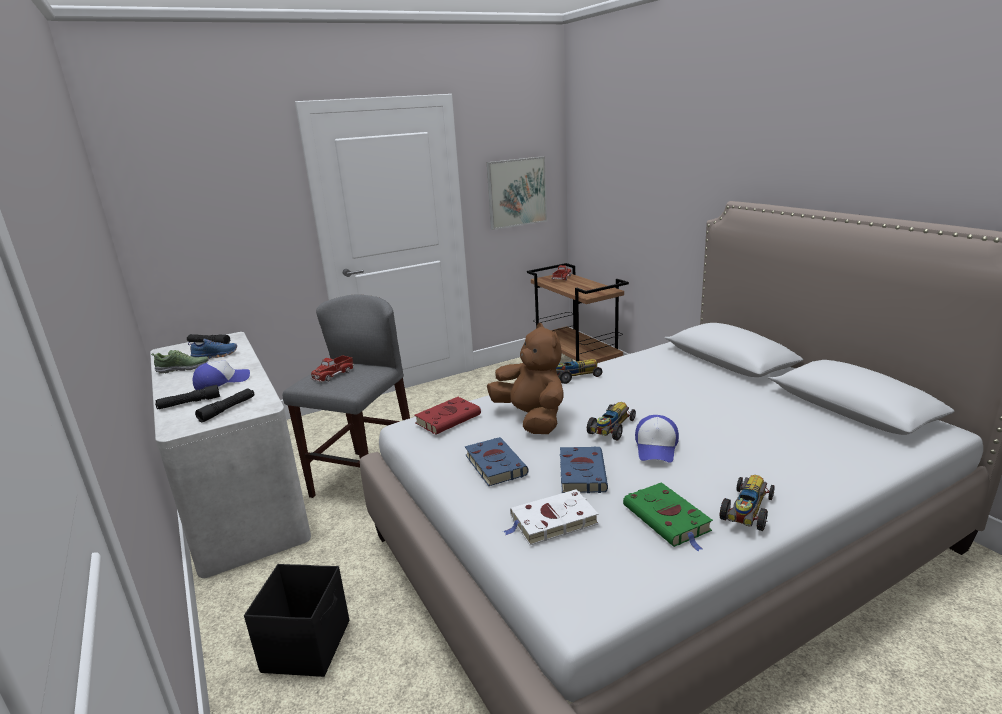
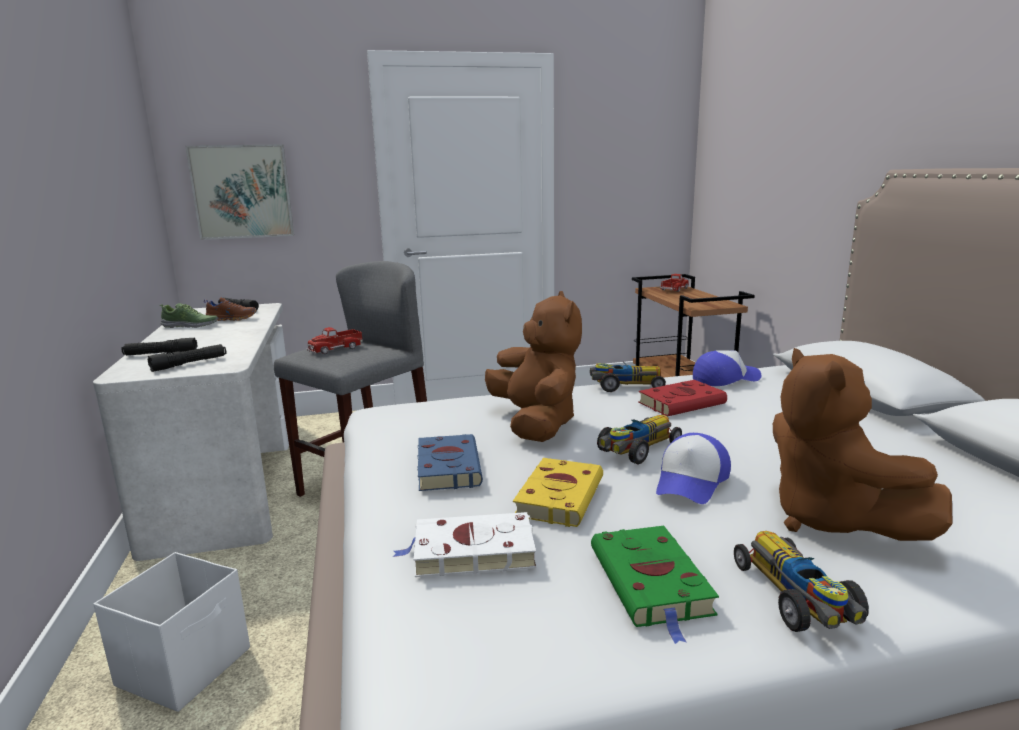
camera: 15 degrees right, 5 degrees down
blue shoe [188,338,237,359] -> brown shoe [204,297,257,321]
cap [193,360,250,390] -> cap moved to [693,351,762,386]
black storage box [244,564,349,677] -> white storage box [94,552,250,712]
red book [414,397,481,434] -> red book moved to [638,380,727,417]
picture [487,156,547,230] -> picture moved to [185,144,294,240]
blue book [560,447,608,493] -> yellow book [513,458,603,527]
toy car [720,475,775,531] -> toy car turned 60 degrees counterclockwise [734,531,869,632]
none -> brown plush toy [773,348,953,541]

